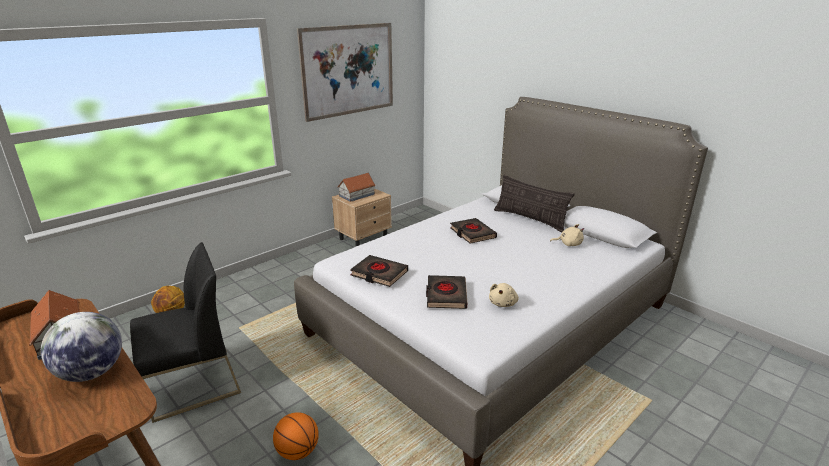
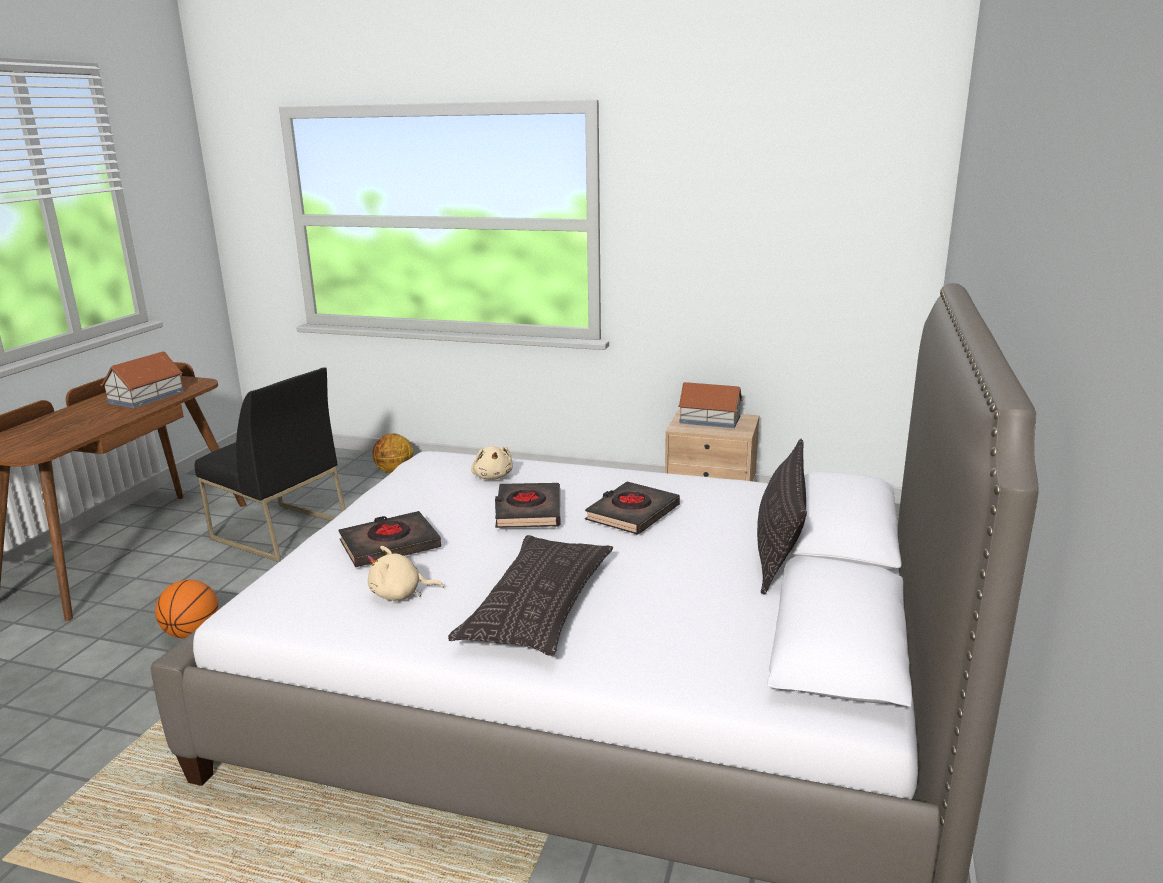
camera: 60 degrees right, 5 degrees down
globe [41,312,122,382] -> none
picture [297,23,393,122] -> none
black book [350,255,408,287] -> black book moved to [495,483,560,528]
beige plush toy [550,224,584,246] -> beige plush toy moved to [471,446,513,480]
none -> pillow [448,535,613,656]

